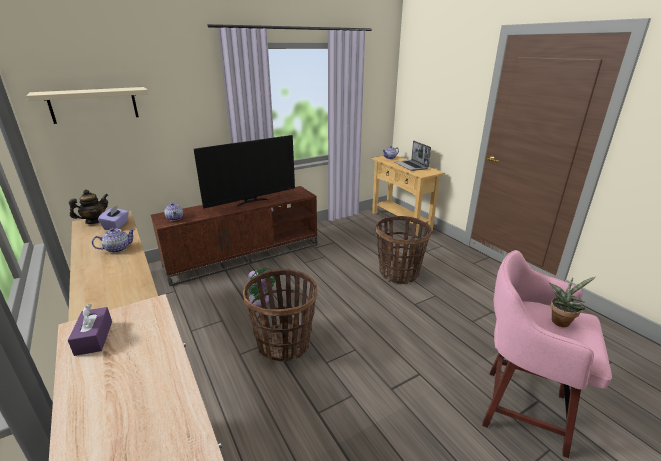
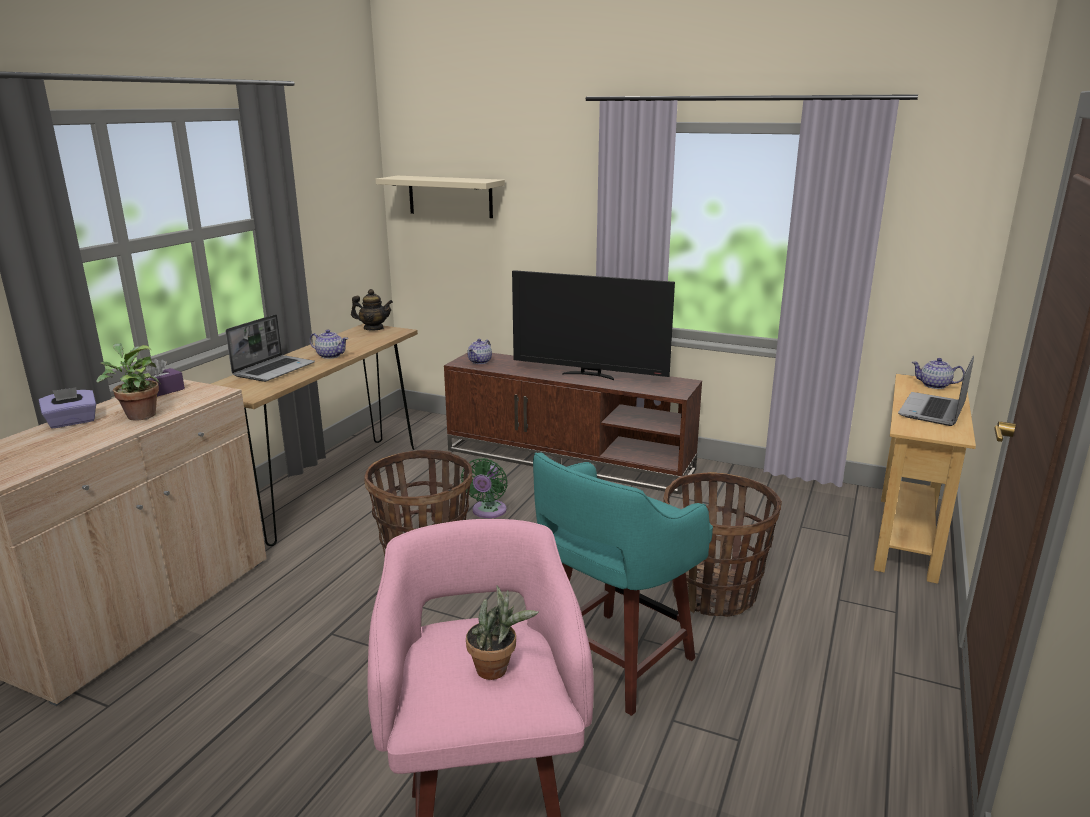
camera: 55 degrees right, 5 degrees down
purple tissue box [98,205,129,230] -> purple tissue box moved to [39,387,96,428]
none -> potted plant [96,343,161,420]
none -> laptop [226,314,315,382]
none -> turquoise stool [533,453,713,716]

